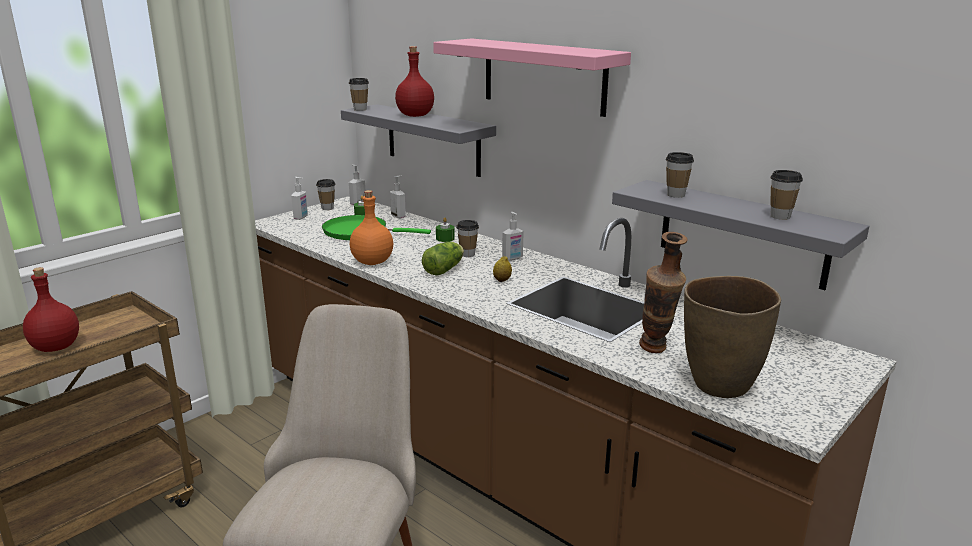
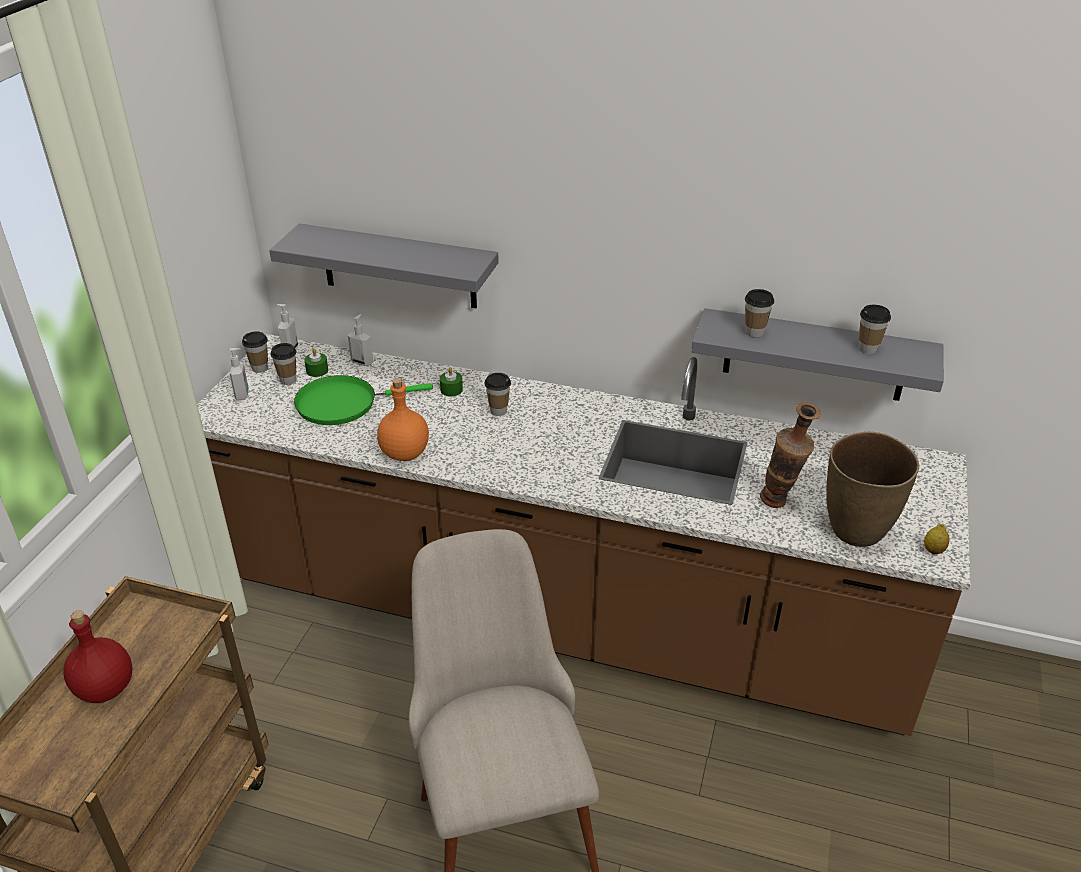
camera: 25 degrees left, 15 degrees up
cup [349,78,369,111] -> cup moved to [271,343,297,385]
red bottle [395,46,434,117] -> none
lettuce [422,242,464,276] -> none
pink shelf [433,38,631,117] -> none
lemon [493,256,512,282] -> lemon moved to [924,524,949,555]
soap dispenser [502,212,524,261] -> none

